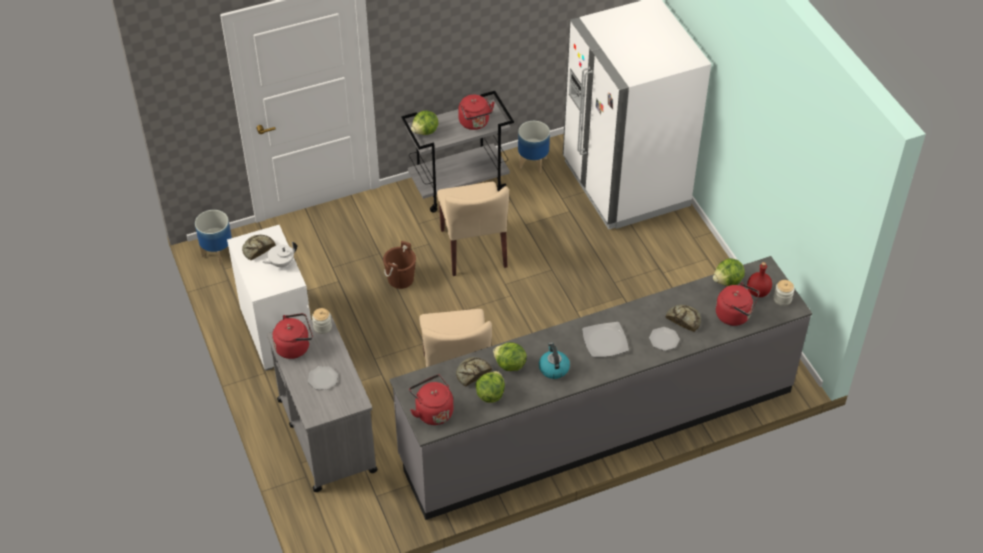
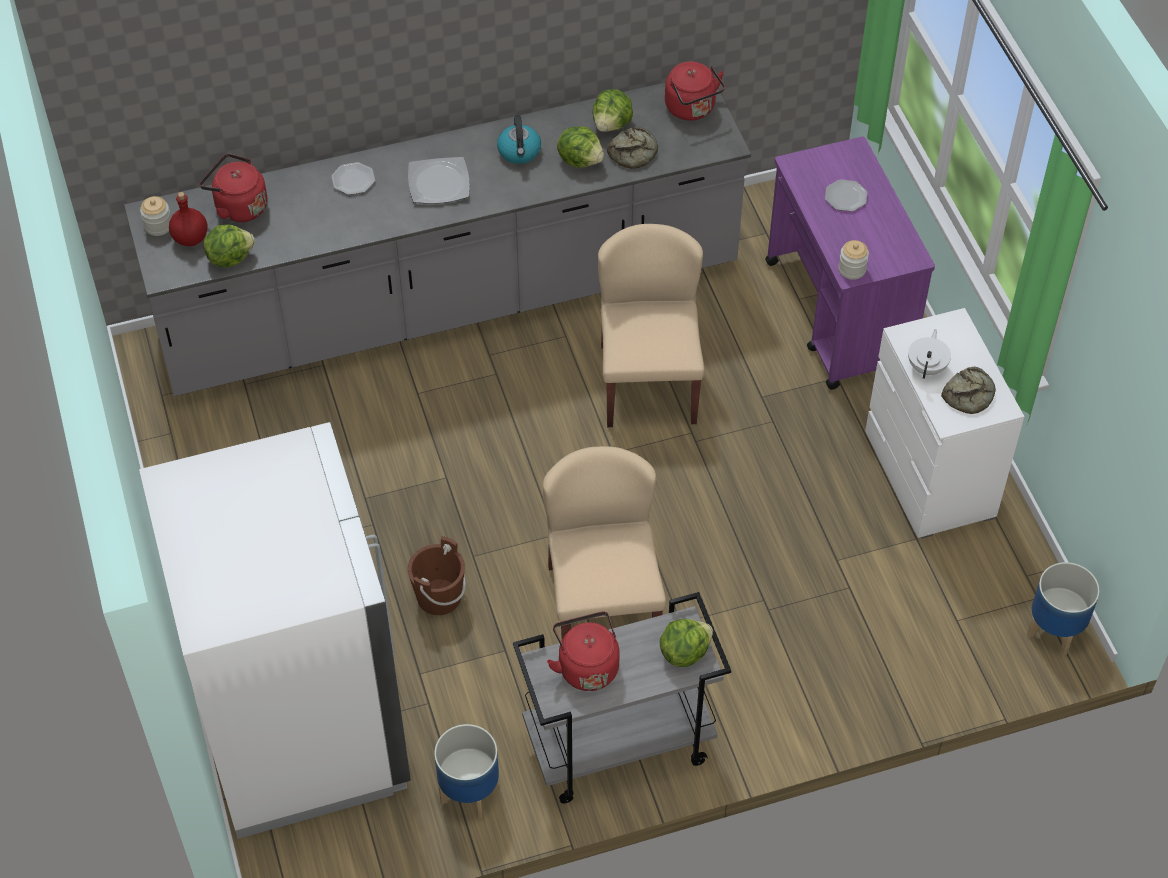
camera: 175 degrees left, 5 degrees up
white teapot [262,242,297,267] -> white teapot turned 45 degrees counterclockwise [908,329,951,379]
grey cart [267,315,378,492] -> purple cart [765,137,935,390]
red kettle [272,313,313,359] -> none
brown bucket [383,241,416,289] -> brown bucket moved to [408,536,466,615]
bread [666,305,701,332] -> none

